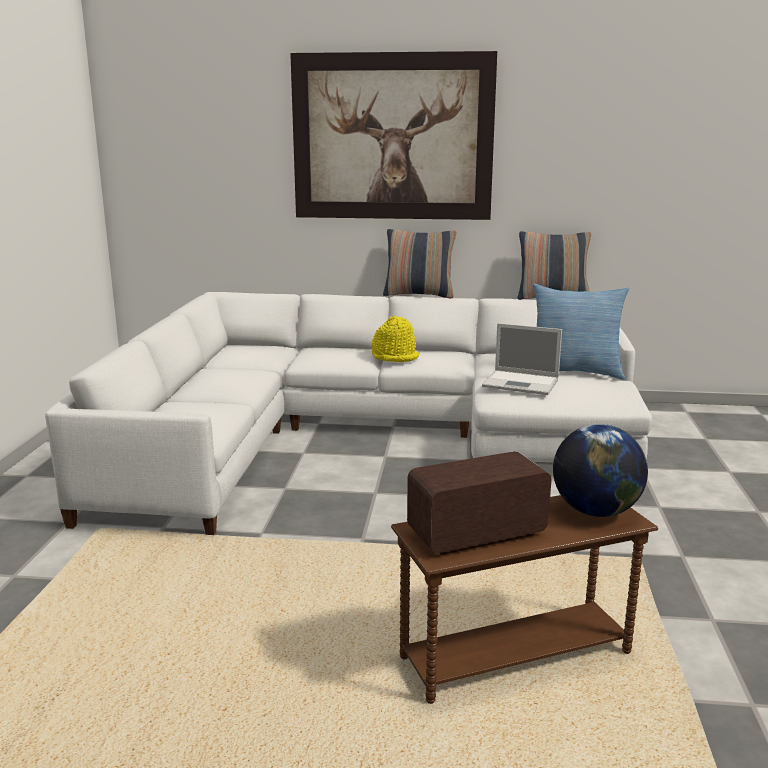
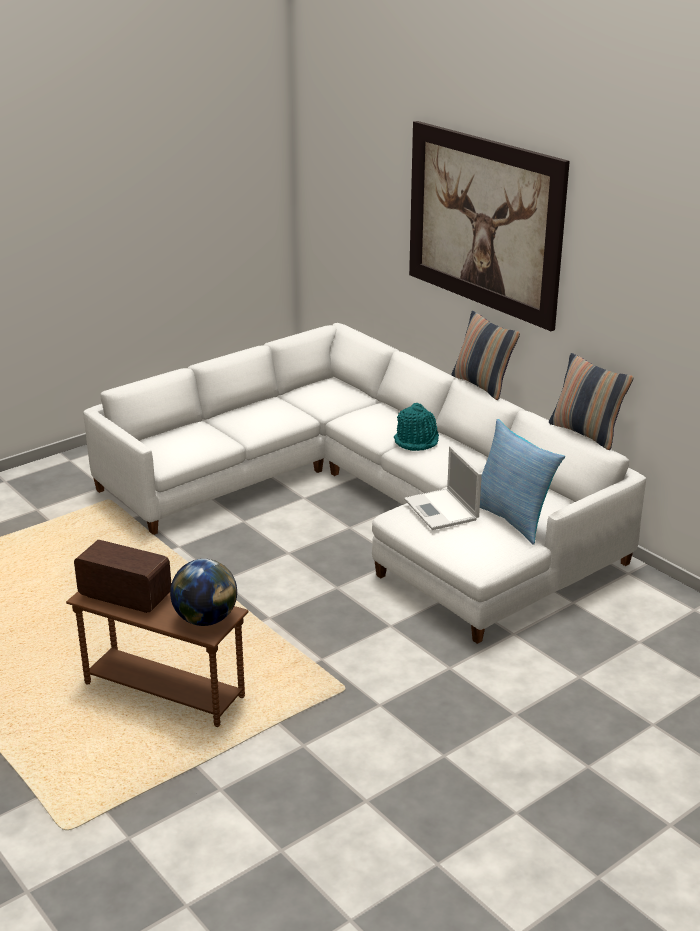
camera: 45 degrees right, 10 degrees up
yellow hat [372,316,420,362] -> turquoise hat [394,403,439,451]

